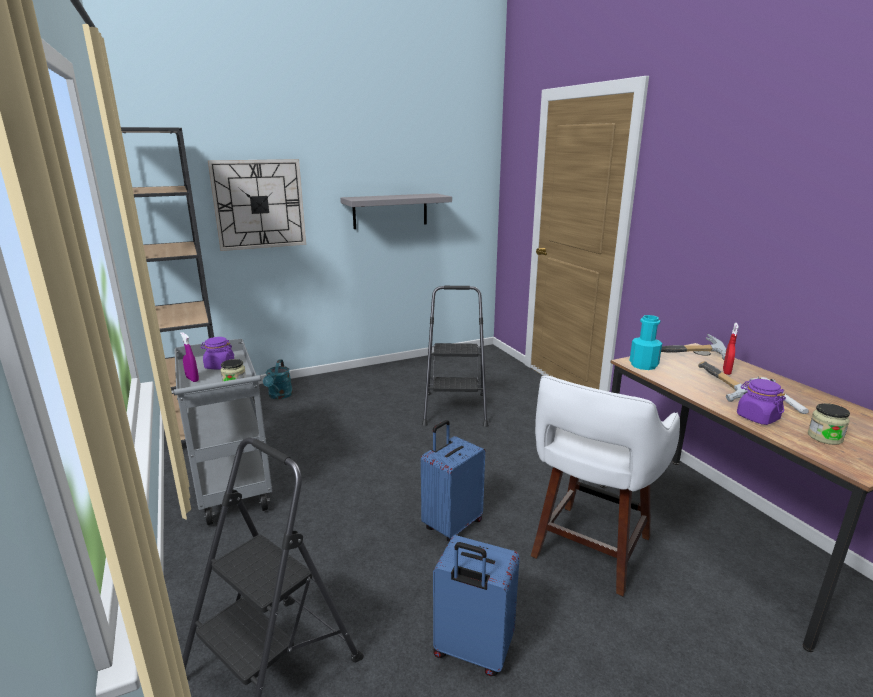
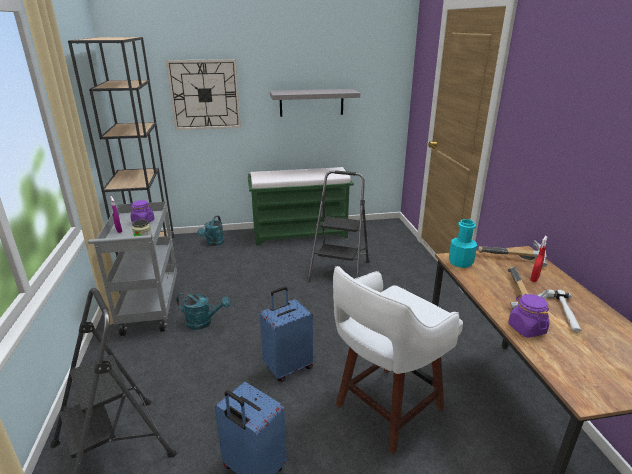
camera: 15 degrees right, 5 degrees up
jar [808,403,850,445] -> none
none -> turquoise watering can [177,292,230,330]
none -> green bench [248,167,354,245]

